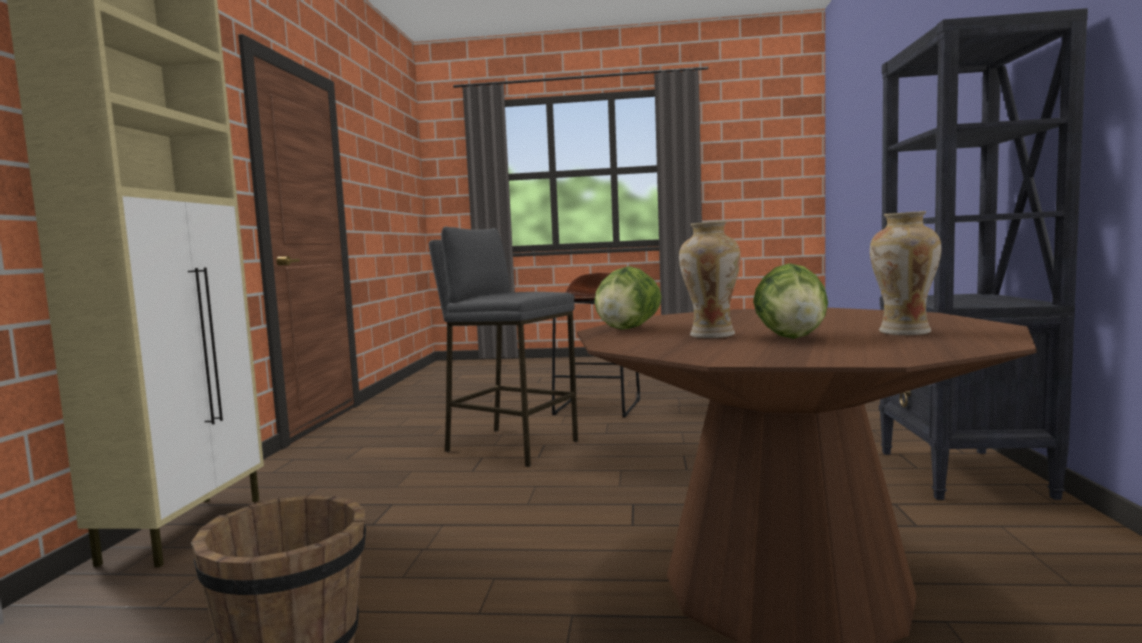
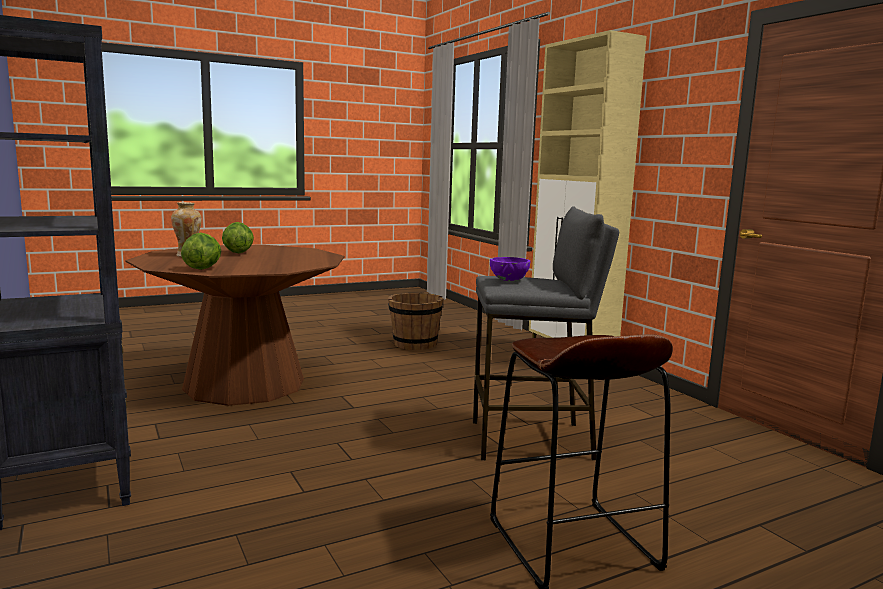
camera: 145 degrees right, 5 degrees up
lettuce [594,266,662,330] -> lettuce moved to [181,232,221,270]
vase [679,221,741,338] -> none
none -> purple bowl [490,257,530,281]

